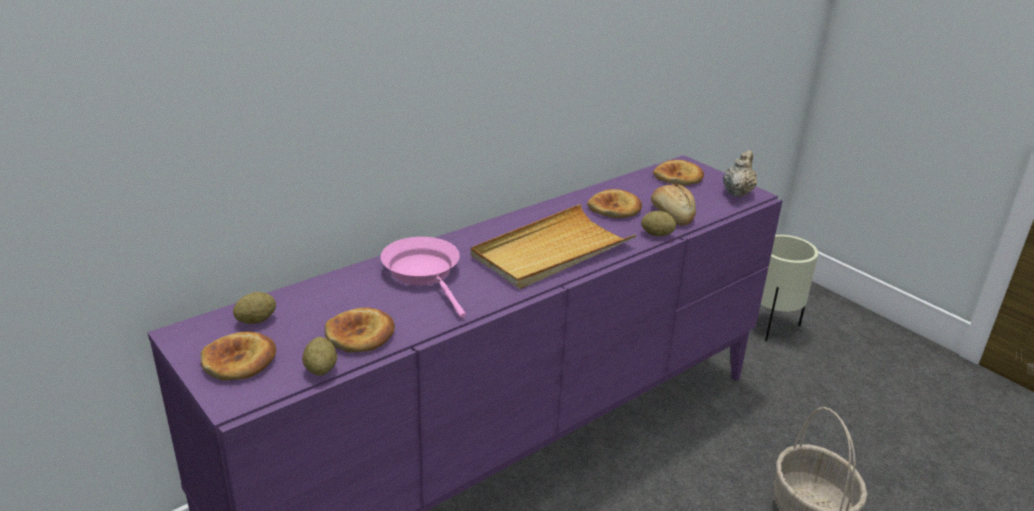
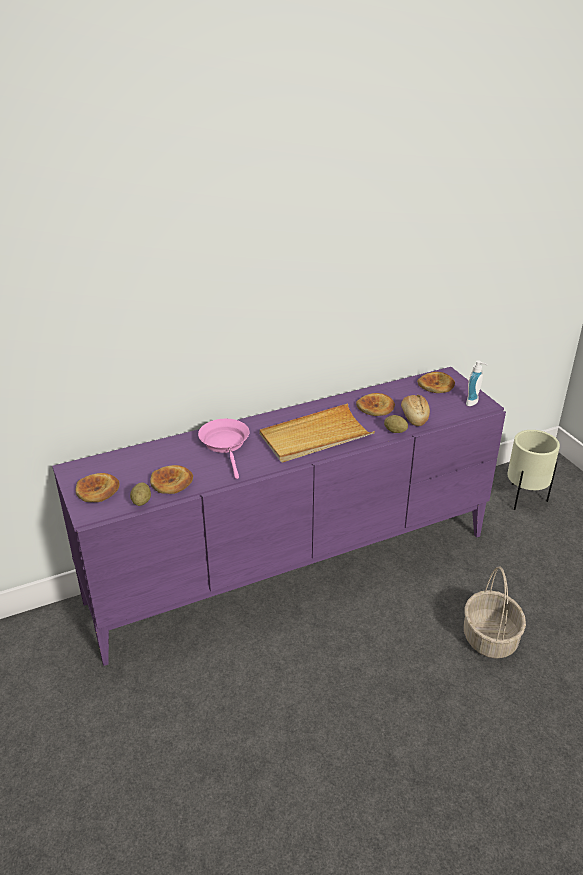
camera: 15 degrees right, 5 degrees up
potato [233,292,276,324] -> none
beige teapot [723,150,757,198] -> soap dispenser [466,360,488,406]

